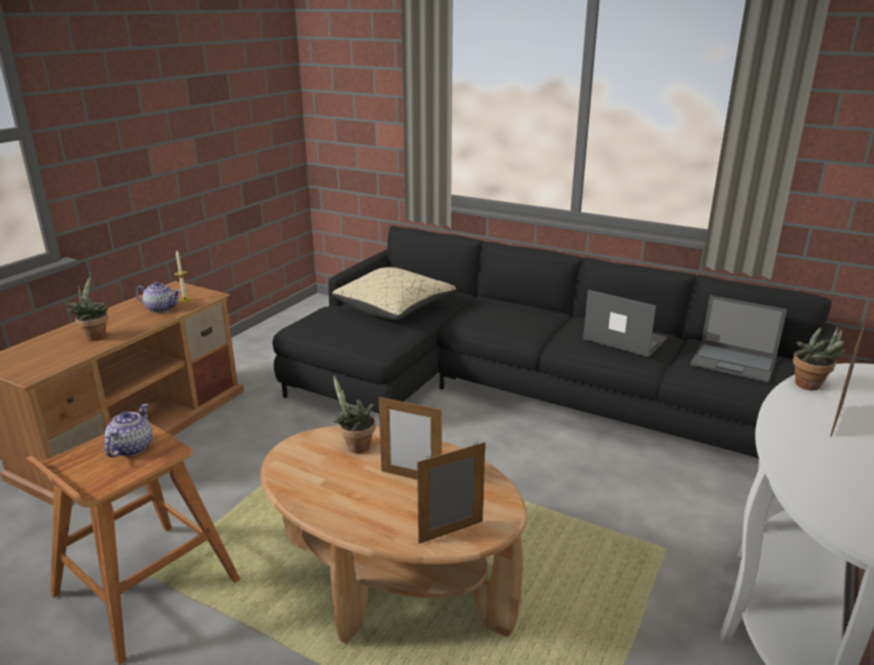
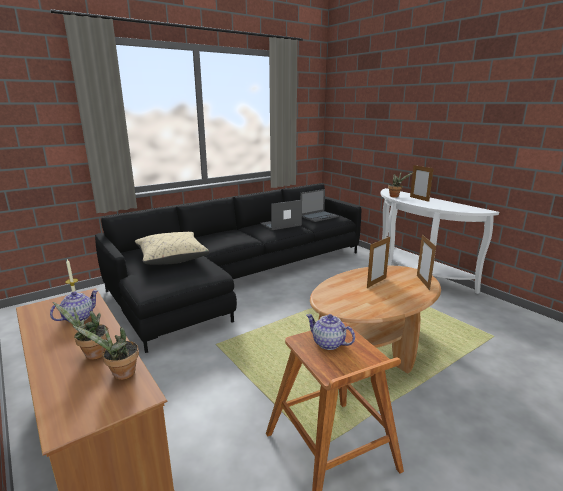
camera: 65 degrees left, 5 degrees down
potted plant [333,375,375,453] -> potted plant moved to [73,326,139,380]

